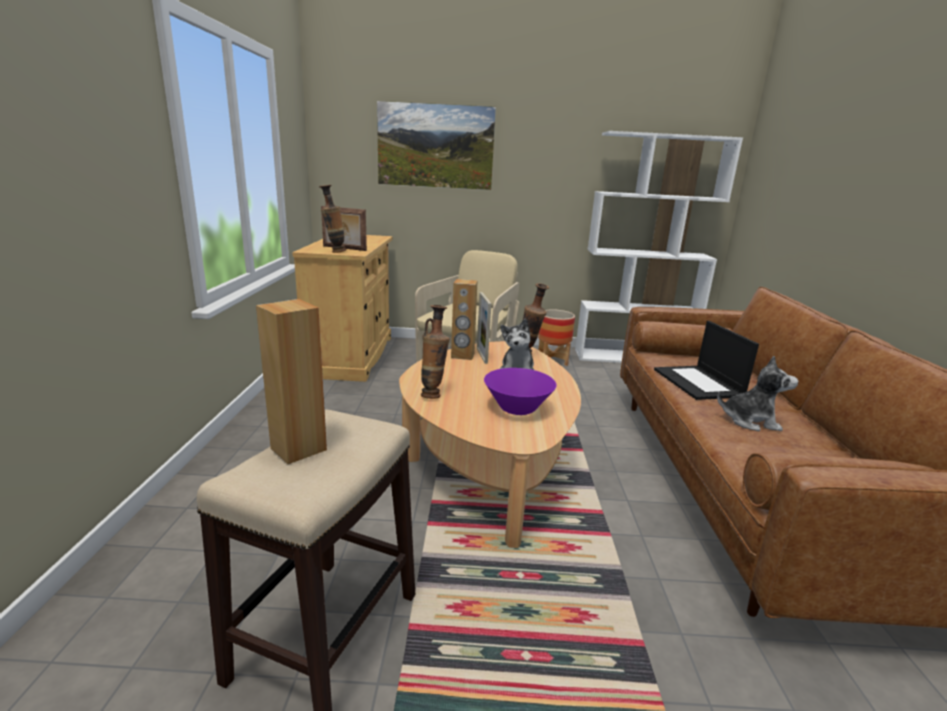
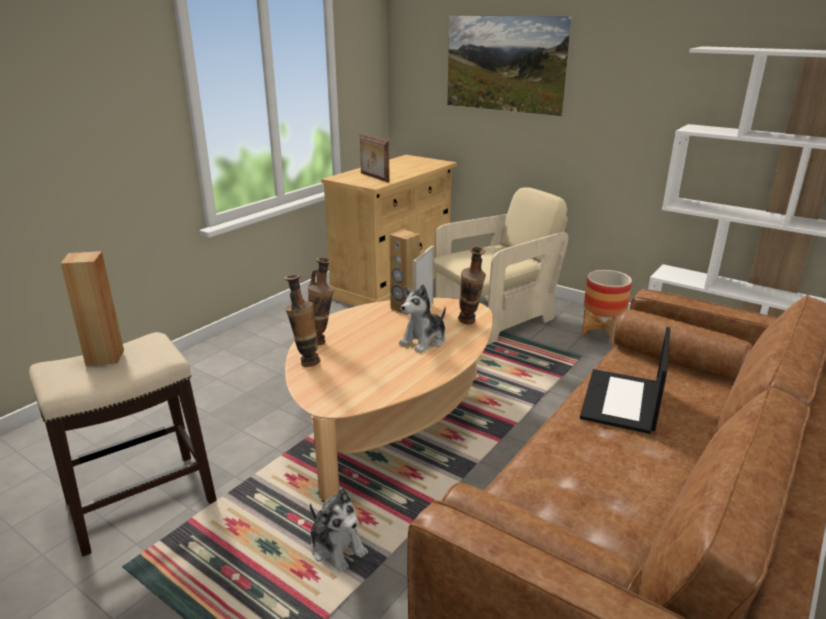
camera: 35 degrees right, 5 degrees up
vase [319,185,346,253] -> vase moved to [284,274,321,367]
purple bowl [484,368,557,415] -> none
plush toy [717,356,798,431] -> plush toy moved to [310,488,368,572]

